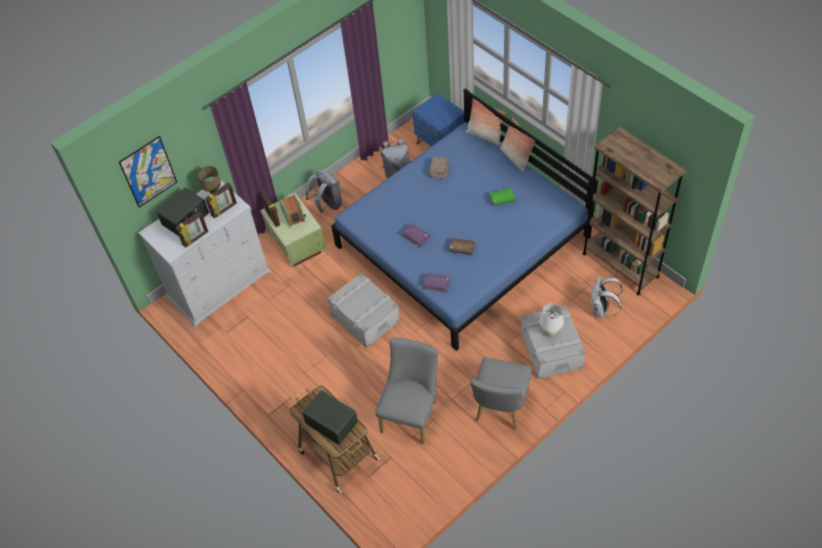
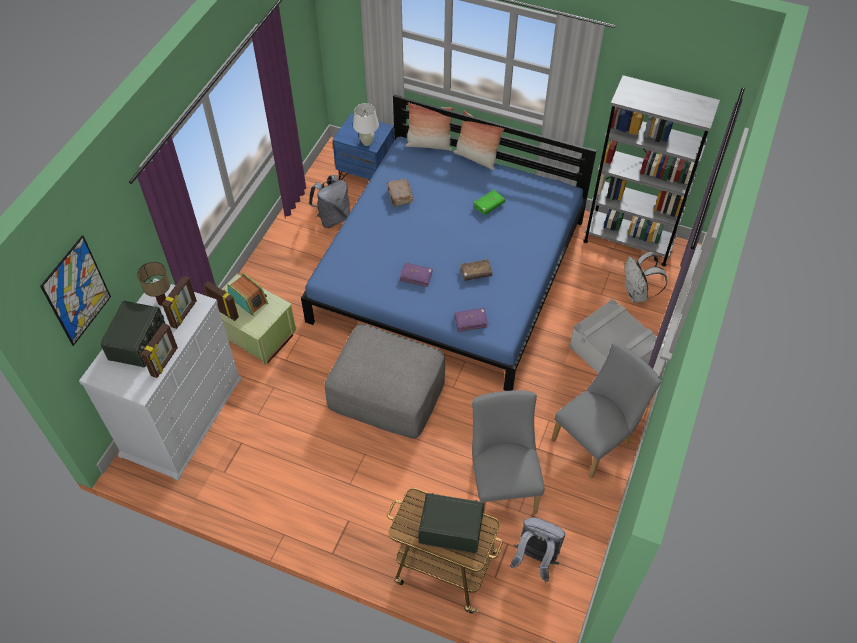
camera: 30 degrees left, 0 degrees up
grey backpack [305,169,342,213] -> grey backpack moved to [510,517,565,582]
grey storage box [327,273,400,348] -> grey ottoman [325,324,445,439]
grey chair [470,357,532,430] -> grey chair turned 120 degrees counterclockwise [551,343,661,479]
white table lamp [539,303,564,337] -> white table lamp moved to [353,103,379,146]
brown bookcase [582,126,686,296] -> grey bookcase [583,75,720,267]

